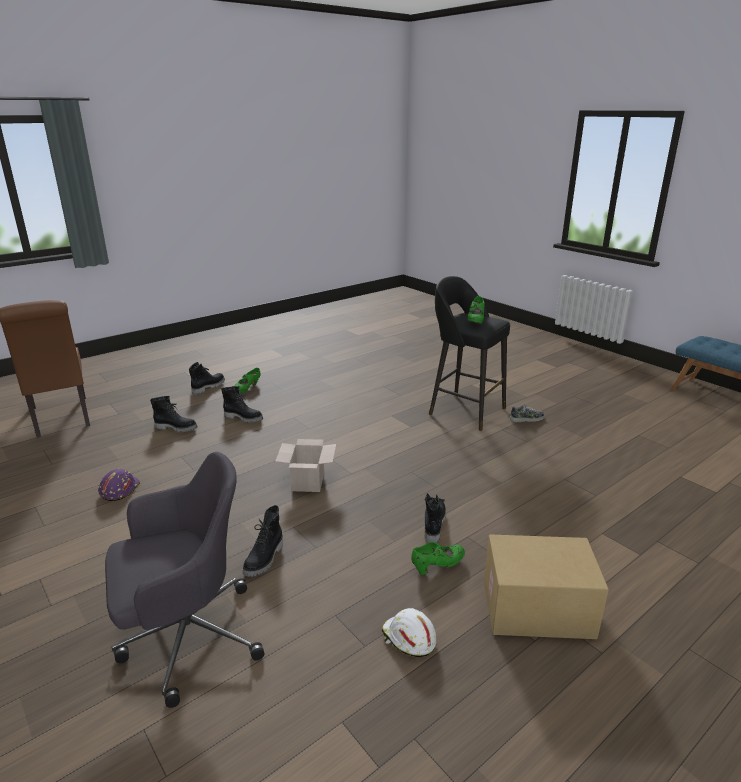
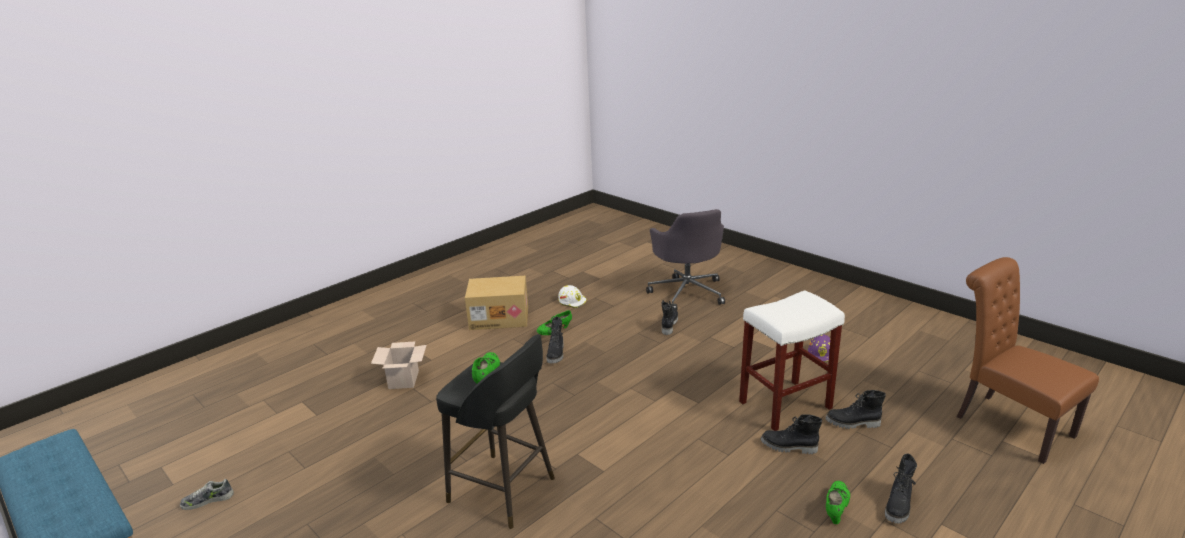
camera: 175 degrees right, 0 degrees up
grey office chair [105,452,264,708] -> grey office chair turned 75 degrees counterclockwise [646,209,725,310]
cardboard box [275,439,336,492] -> cardboard box moved to [371,342,426,389]
shoe [510,405,545,422] -> shoe moved to [180,479,234,510]
none -> white stool [739,290,845,431]

